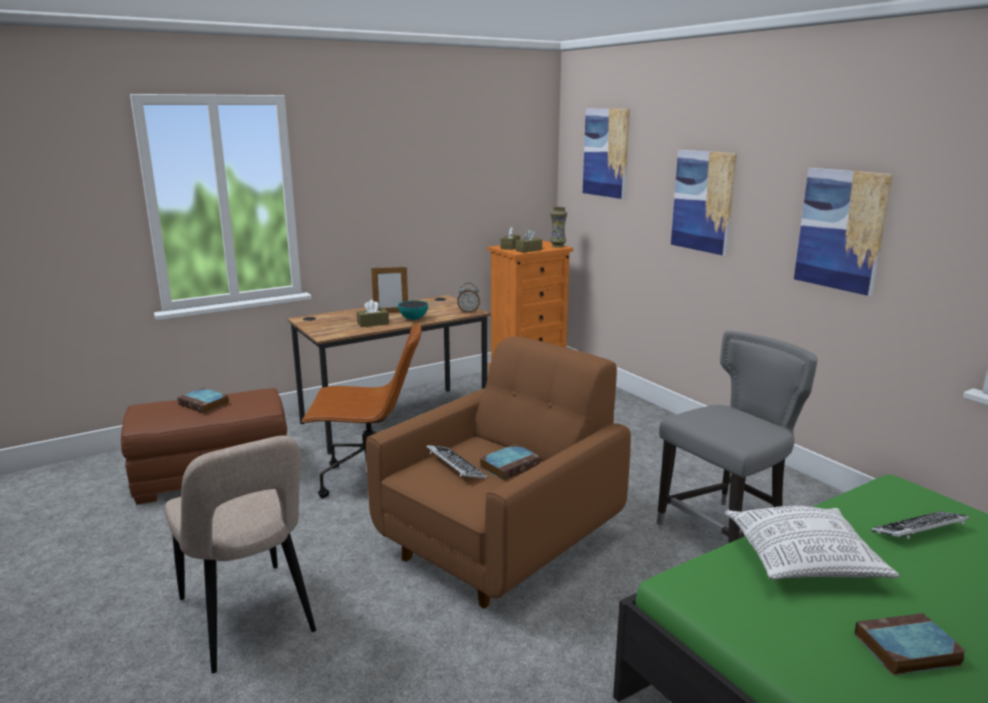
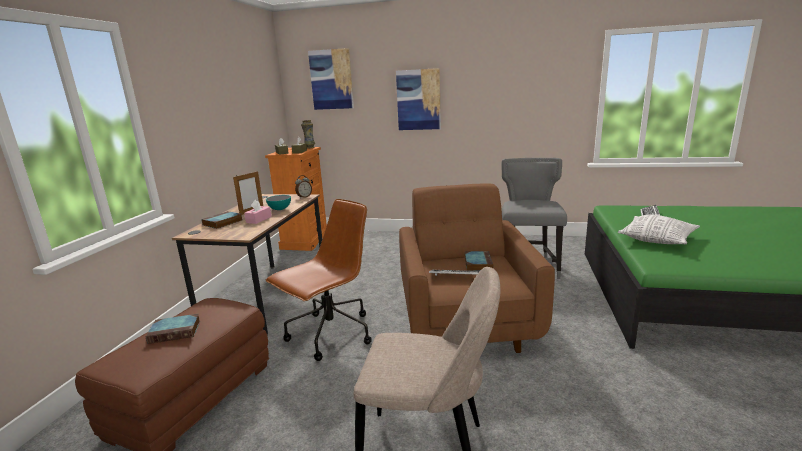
camera: 45 degrees left, 0 degrees up
brown tissue box [357,300,389,327] -> pink tissue box [244,200,272,224]
picture [794,168,893,296] -> none
book [855,613,967,675] -> book moved to [201,211,242,229]

